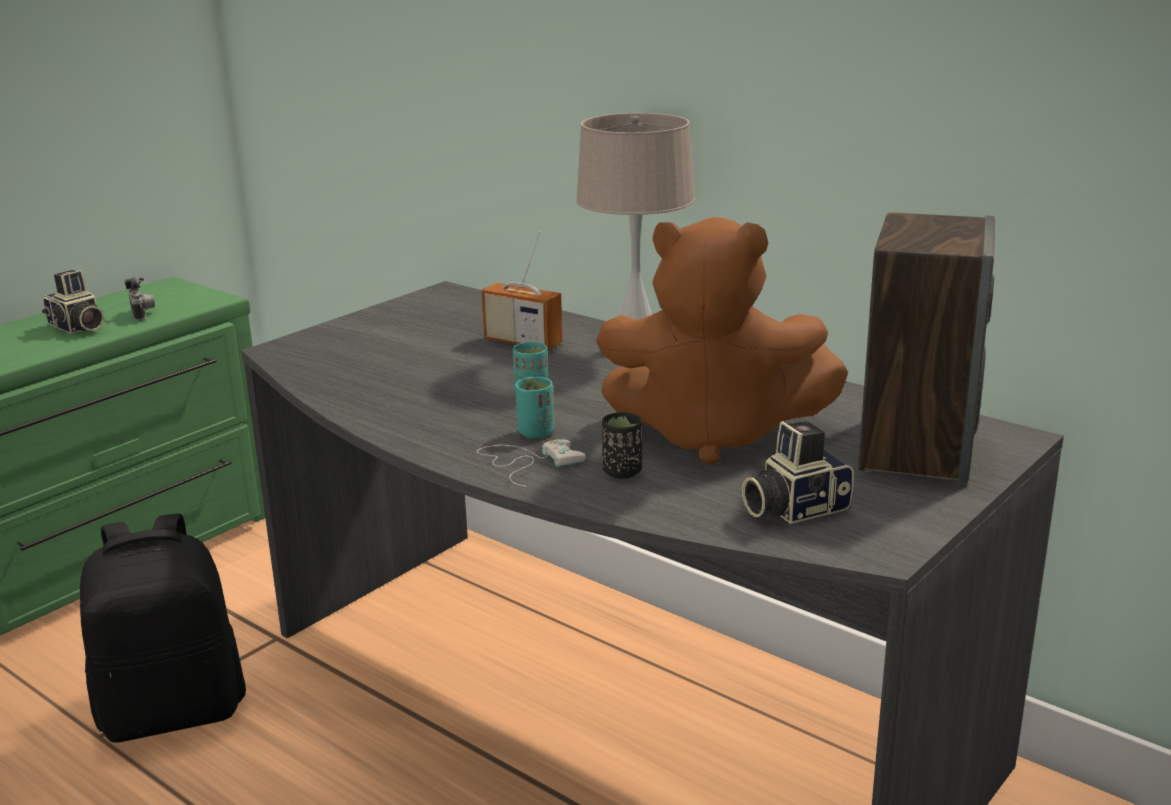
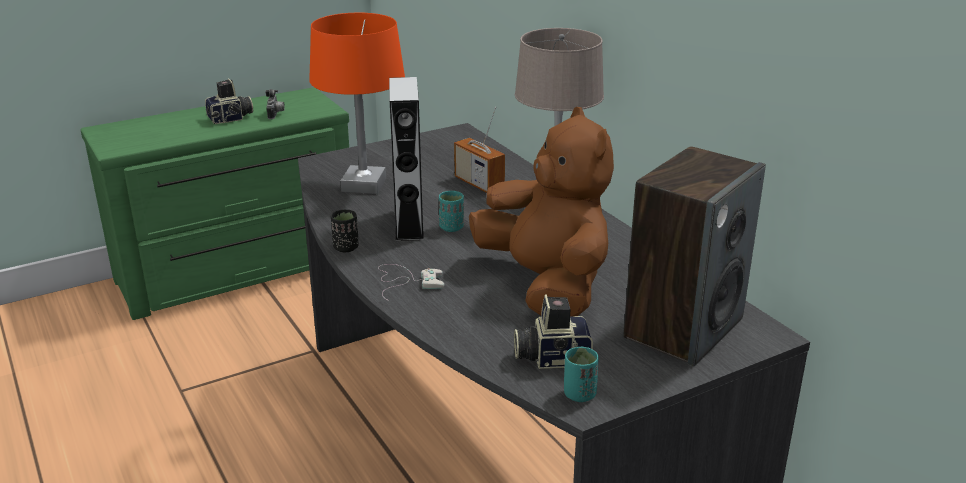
camera: 20 degrees right, 5 degrees up
camera [42,270,104,334] -> camera turned 90 degrees counterclockwise [205,78,253,124]
black backpack [80,513,246,743] -> none
turquoise cup [515,377,554,438] -> turquoise cup moved to [564,347,599,402]
brown plush toy [596,217,848,465] -> brown plush toy turned 150 degrees counterclockwise [469,107,614,316]
black cup [602,412,642,479] -> black cup moved to [331,210,359,252]
none -> orange table lamp [309,13,405,194]
none -> grey speaker [389,77,424,241]

